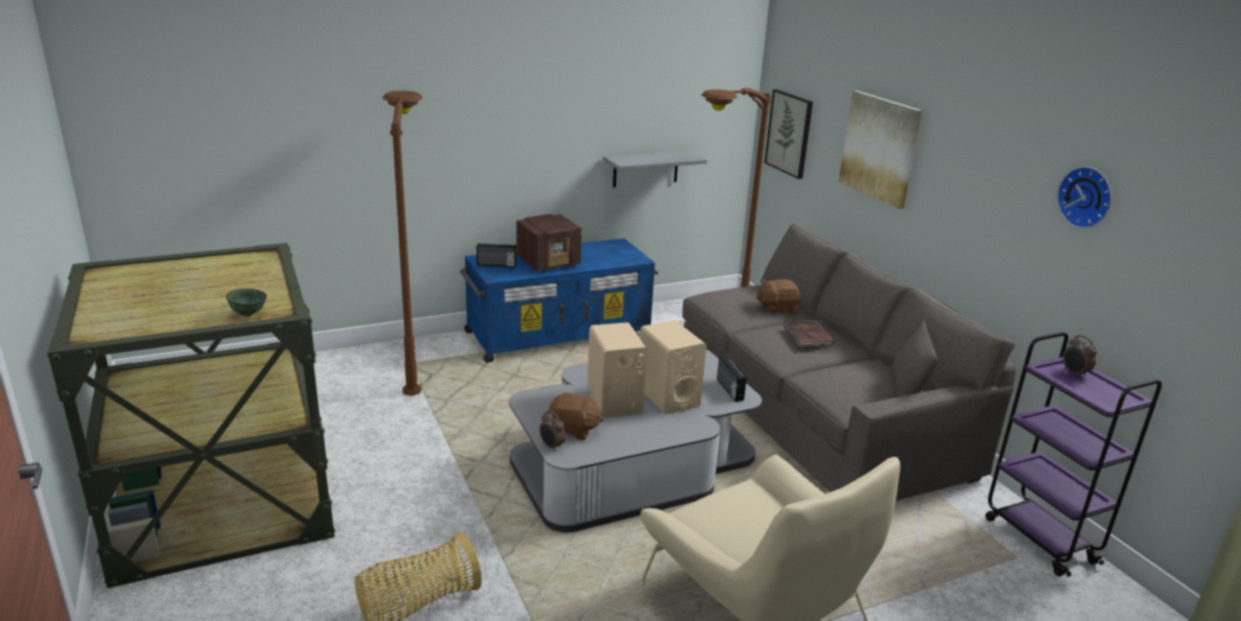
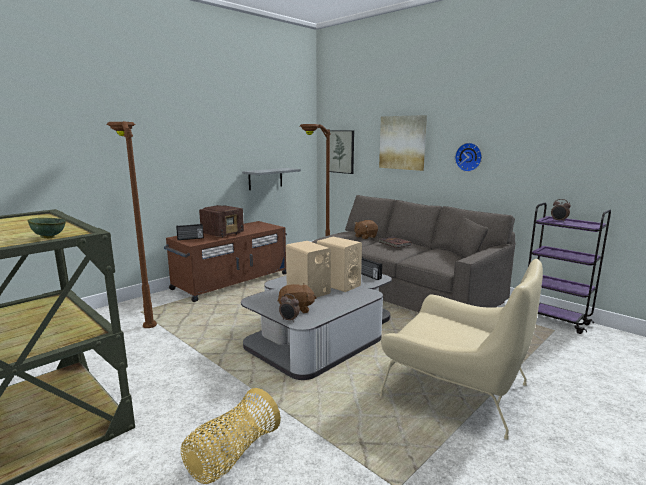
camera: 20 degrees left, 10 degrees down
blue cabinet [460,238,658,363] -> brown cabinet [164,221,287,302]
wall clock [1057,167,1112,228] -> wall clock moved to [455,143,482,172]

